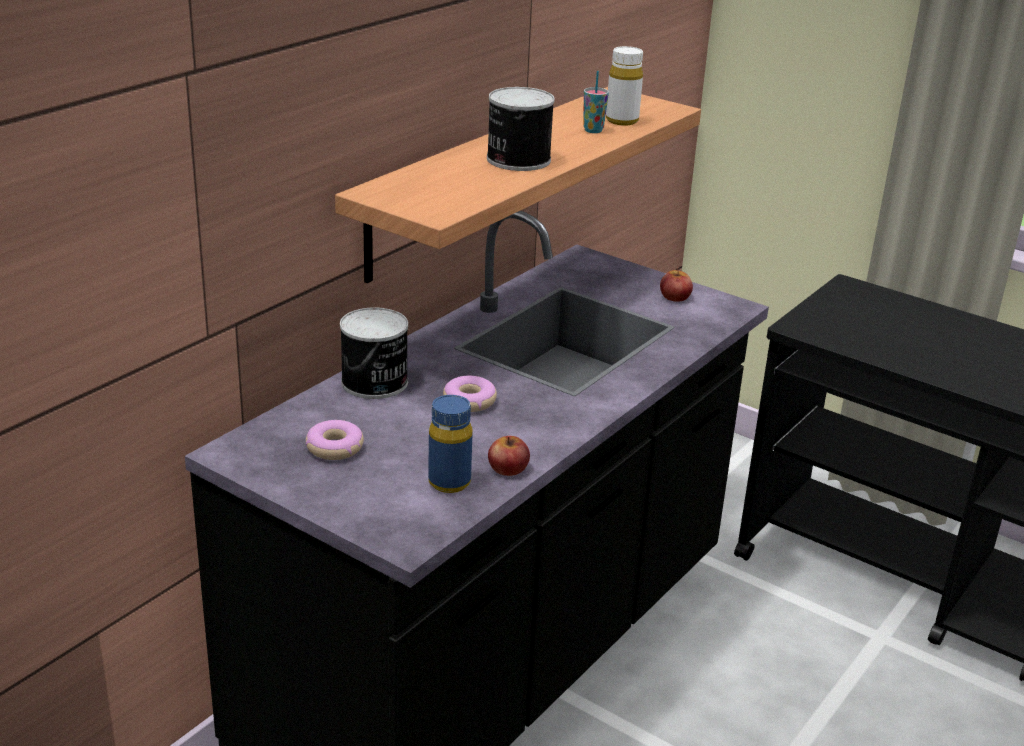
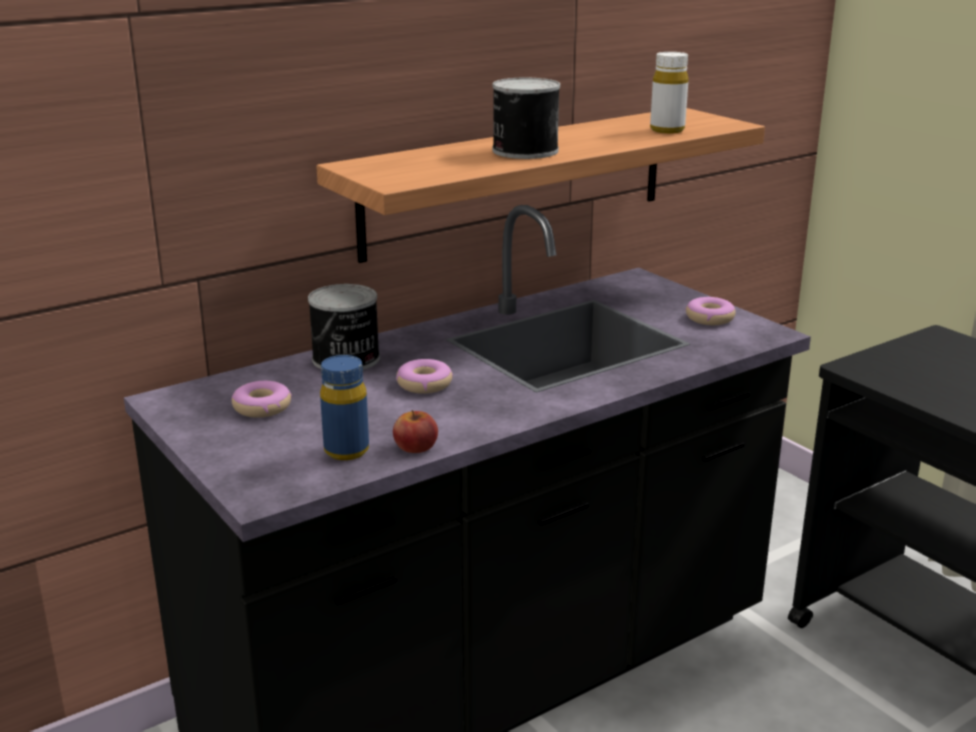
camera: 20 degrees right, 5 degrees down
cup [583,71,609,133] -> none
apple [660,267,693,302] -> donut [685,297,736,325]

